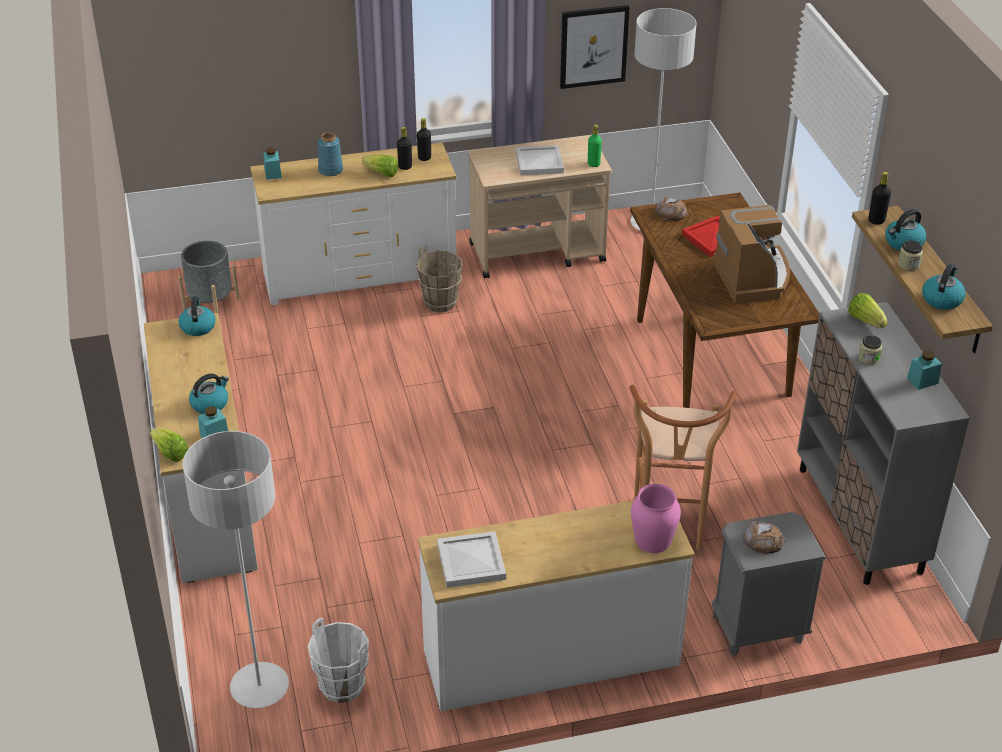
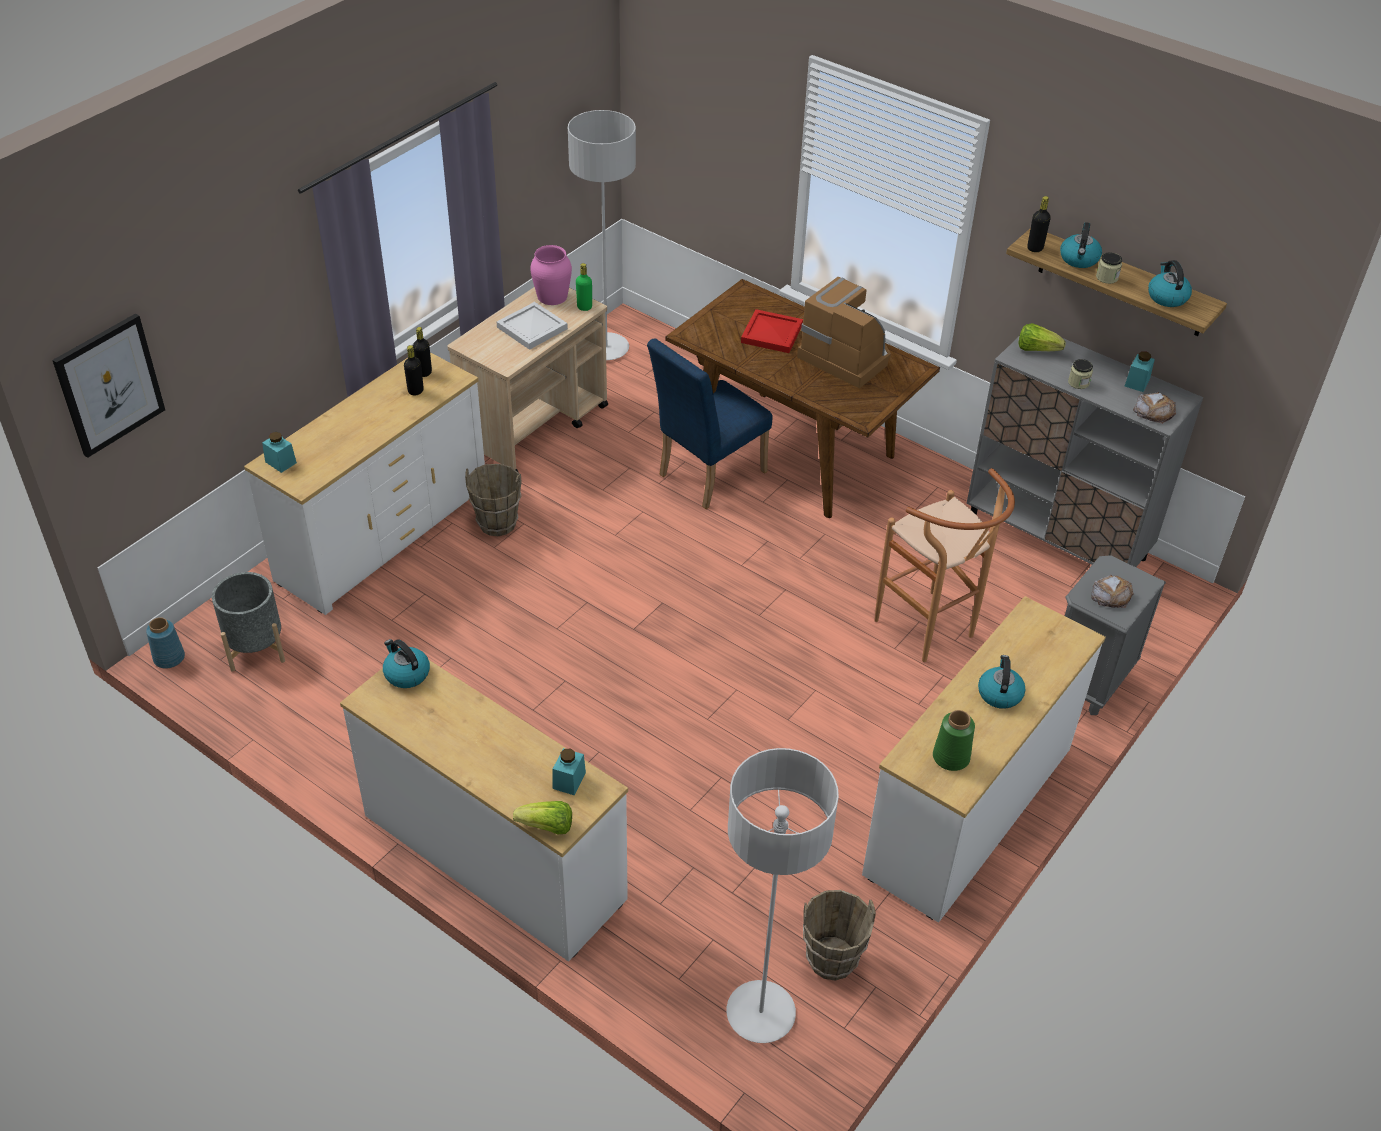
camera: 40 degrees left, 5 degrees up
kettle [189,373,229,414] -> kettle moved to [978,655,1026,709]
white bucket [308,618,369,703] -> brown bucket [803,890,876,980]
blue vase [318,132,343,176] -> blue vase moved to [146,617,185,668]
lettuce [362,155,398,177] -> none
white tray [437,531,506,588] -> green vase [933,710,975,771]
picture [560,5,630,89] -> picture moved to [52,313,165,458]
pink vase [631,484,681,553] -> pink vase moved to [530,245,572,305]
bread [655,196,688,221] -> bread moved to [1133,392,1176,424]
none -> blue chair [647,338,773,509]

